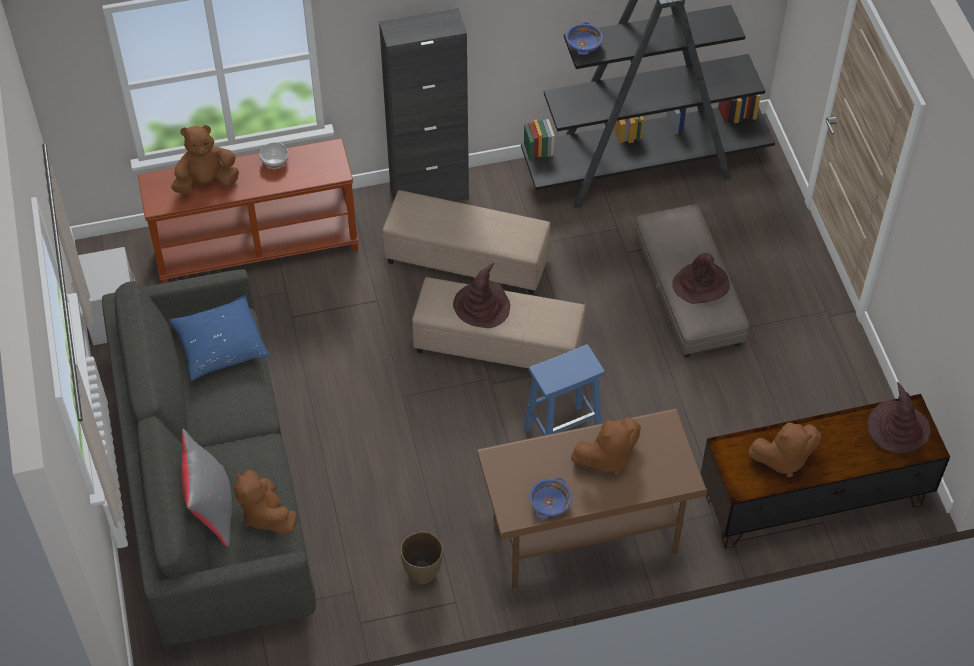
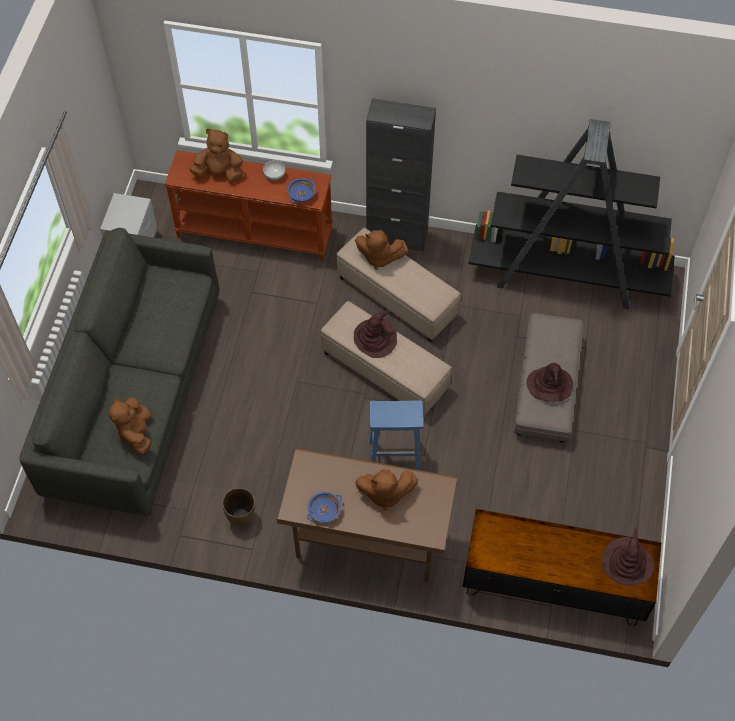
camera: 25 degrees right, 5 degrees up
blue pillow [169,295,270,381] -> none
grey pillow [181,429,232,547] -> none
blue bowl [566,22,603,55] -> blue bowl moved to [287,178,316,203]
brown plush toy [747,423,822,477] -> brown plush toy moved to [355,230,408,270]

